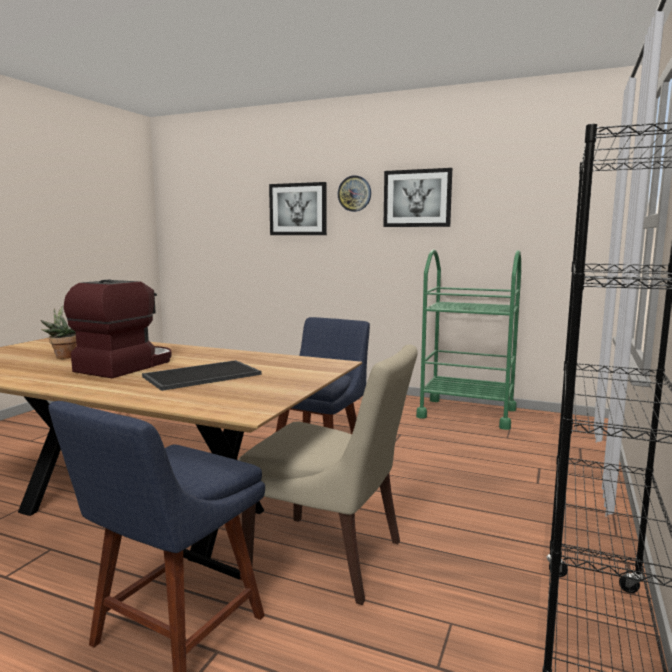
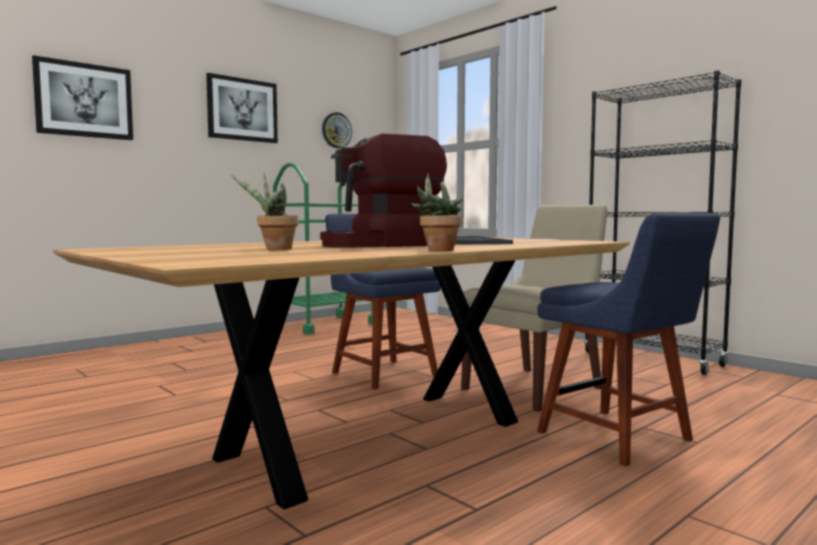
camera: 65 degrees left, 5 degrees down
coffee machine [64,280,172,378] -> coffee machine turned 75 degrees counterclockwise [320,133,447,248]
wall clock [338,175,371,212] -> wall clock moved to [322,112,352,148]
none -> potted plant [411,173,463,251]

